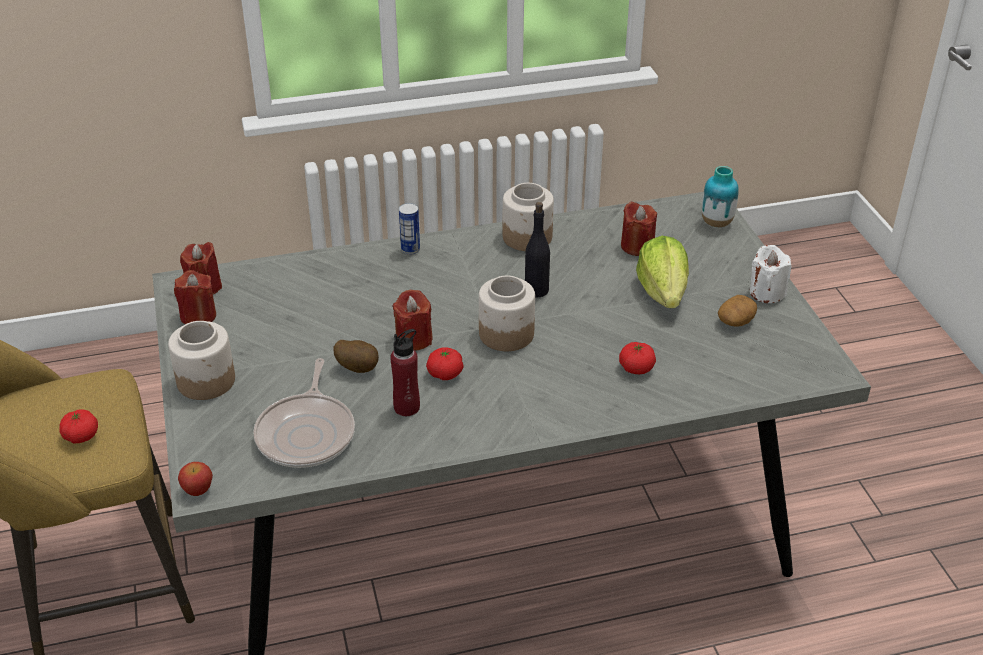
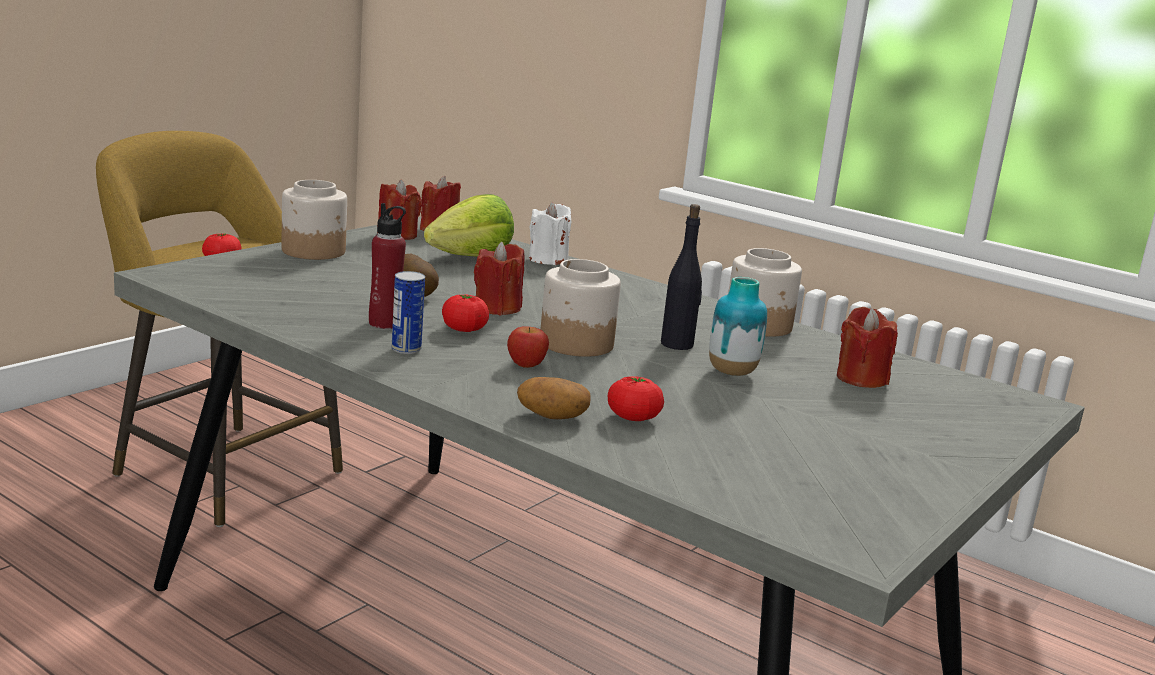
camera: 50 degrees right, 20 degrees down
apple [178,462,213,496] -> apple moved to [507,326,549,368]
frying pan [253,358,355,468] -> none
can [399,203,420,255] -> can moved to [392,271,425,354]
lettuce [636,236,689,308] -> lettuce moved to [424,194,514,257]
vase [702,166,739,227] -> vase moved to [709,277,767,376]
potato [718,295,757,327] -> potato moved to [517,377,591,419]
white candle [750,245,791,303] -> white candle moved to [529,202,571,265]

